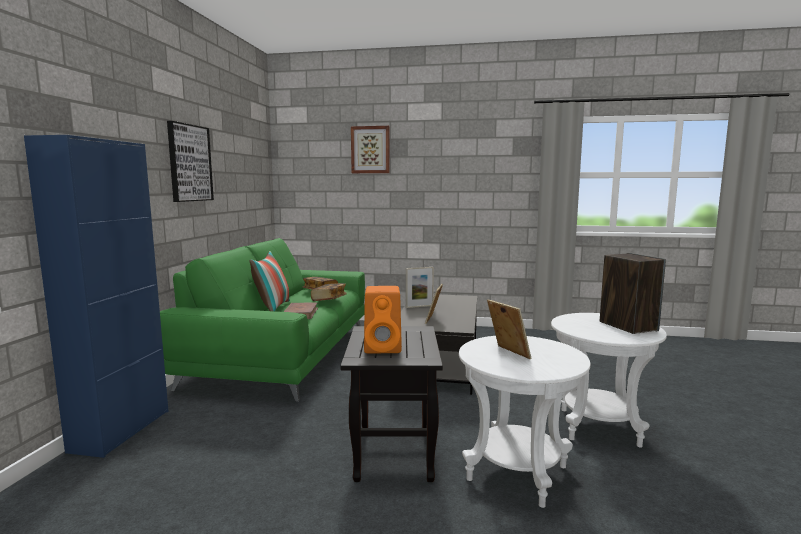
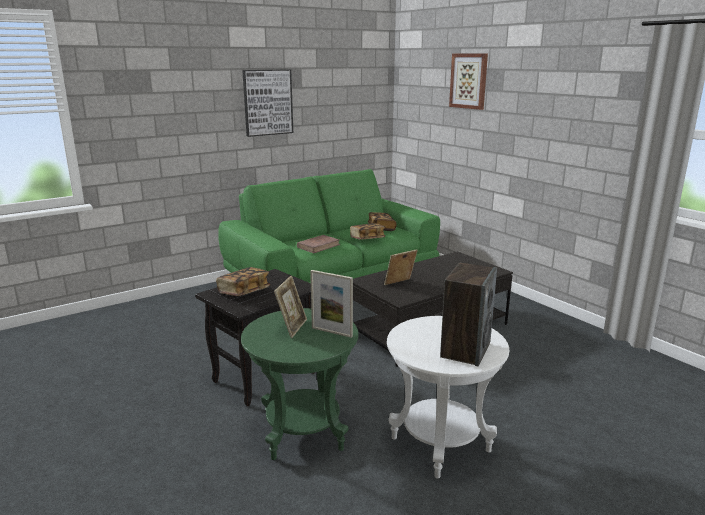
camera: 45 degrees right, 10 degrees up
blue cabinet [24,135,169,458] -> none
pillow [249,251,290,311] -> none
orange speaker [364,286,402,354] -> book [216,267,270,296]
picture frame [406,267,434,308] -> picture frame moved to [310,270,353,338]
white side table [459,336,591,508] -> green side table [241,308,359,460]

